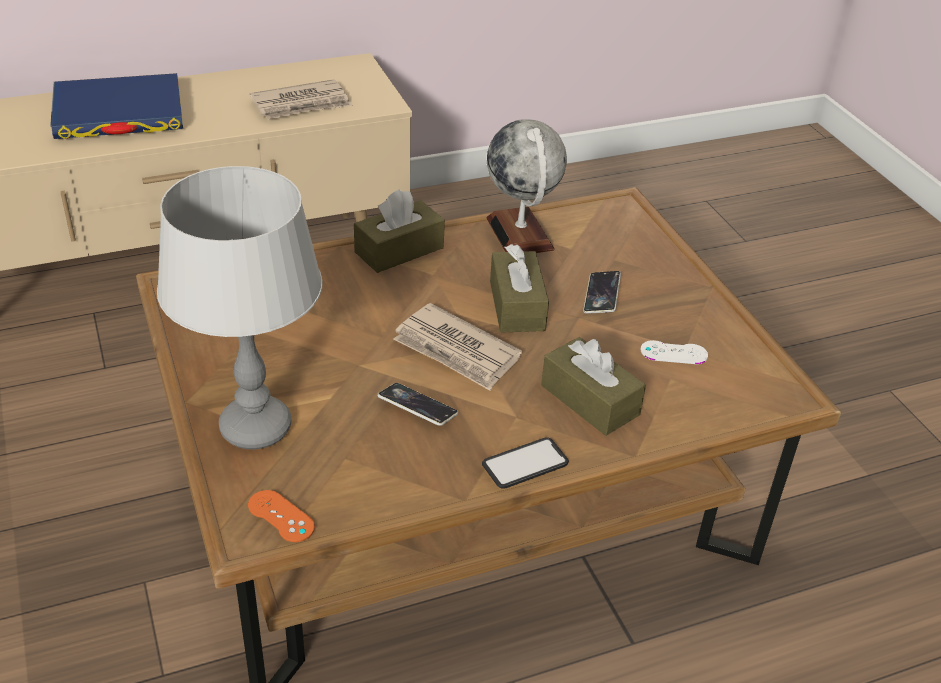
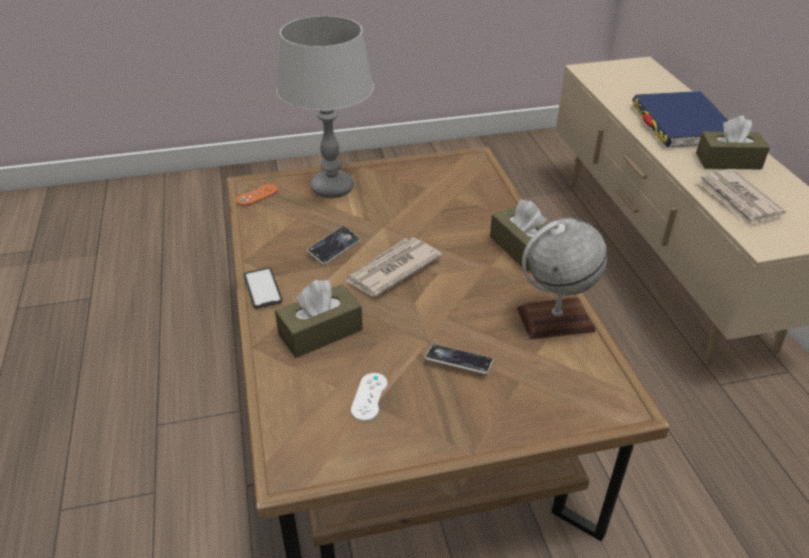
camera: 100 degrees right, 0 degrees up
brown tissue box [490,244,549,332] -> brown tissue box moved to [696,116,770,170]

